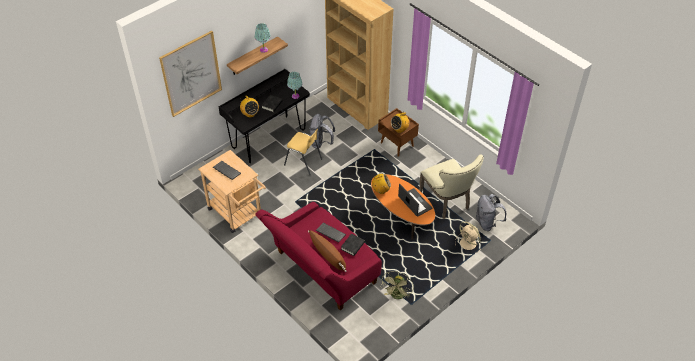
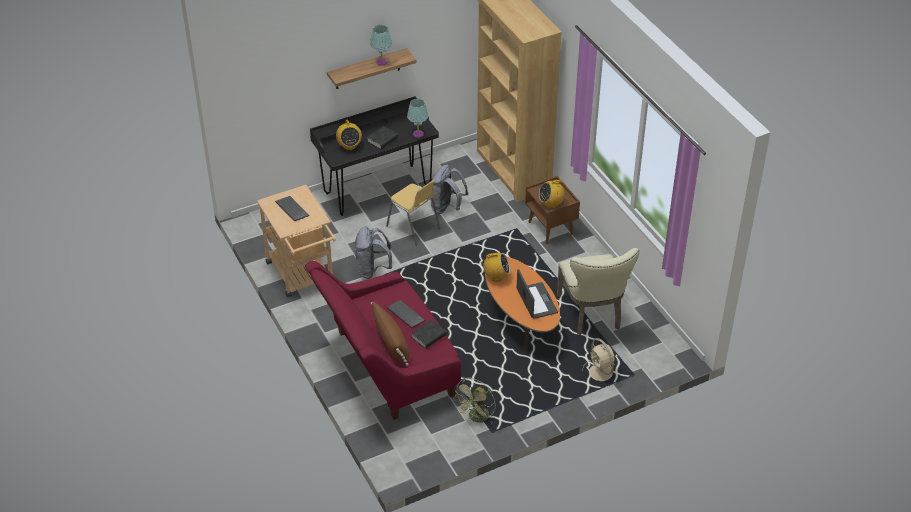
camera: 15 degrees right, 5 degrees down
picture [159,31,222,117] -> none
grey backpack [476,194,506,231] -> grey backpack moved to [355,227,392,279]

